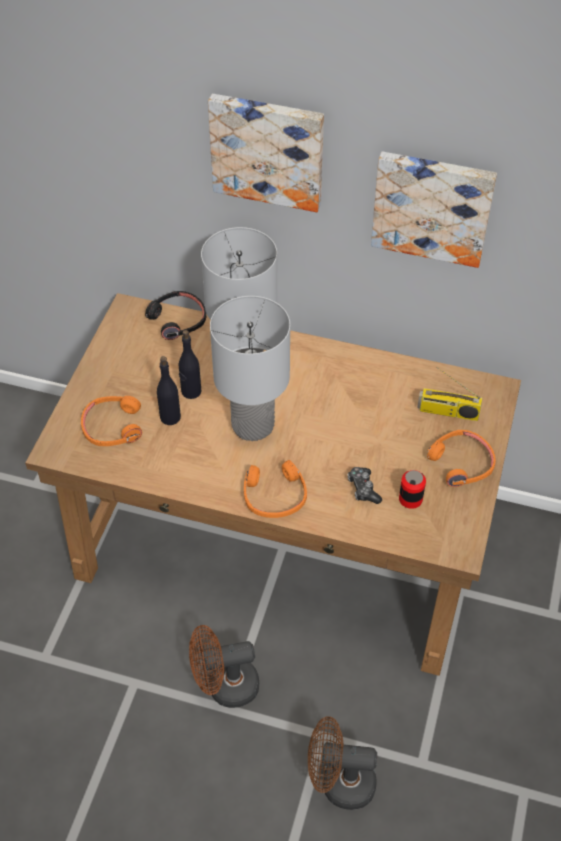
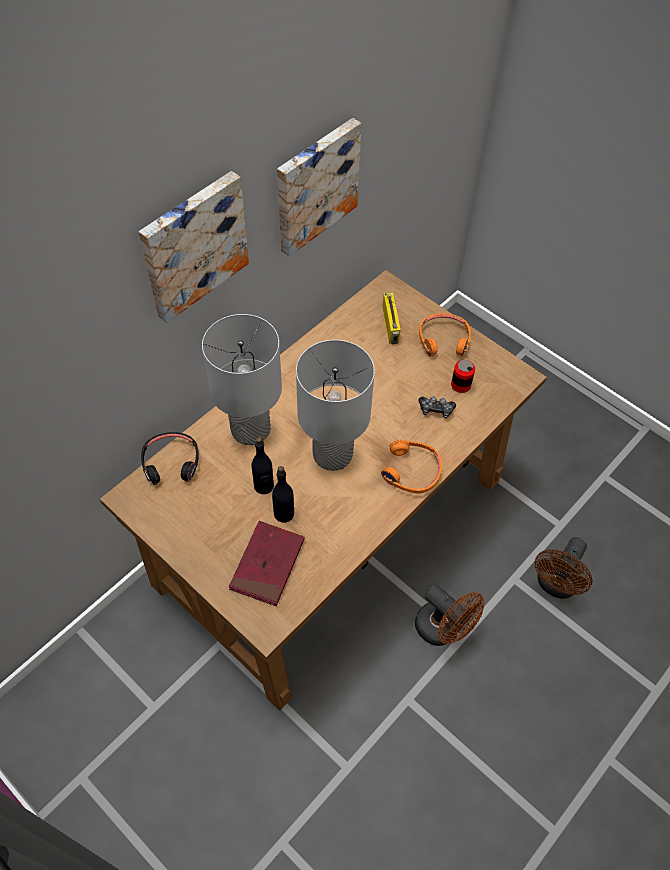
camera: 65 degrees left, 5 degrees up
orange headphones [81,396,142,446] -> red book [229,521,305,606]
brown fan [189,625,259,708] -> brown fan turned 60 degrees counterclockwise [415,585,485,646]
radio [417,367,482,421] -> radio turned 45 degrees counterclockwise [383,292,400,344]

